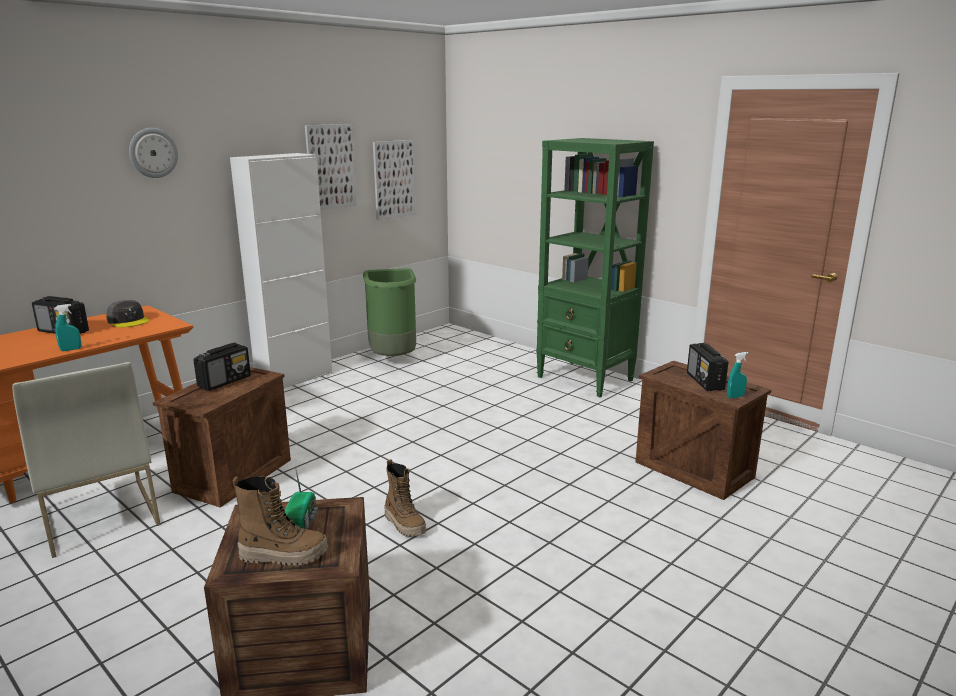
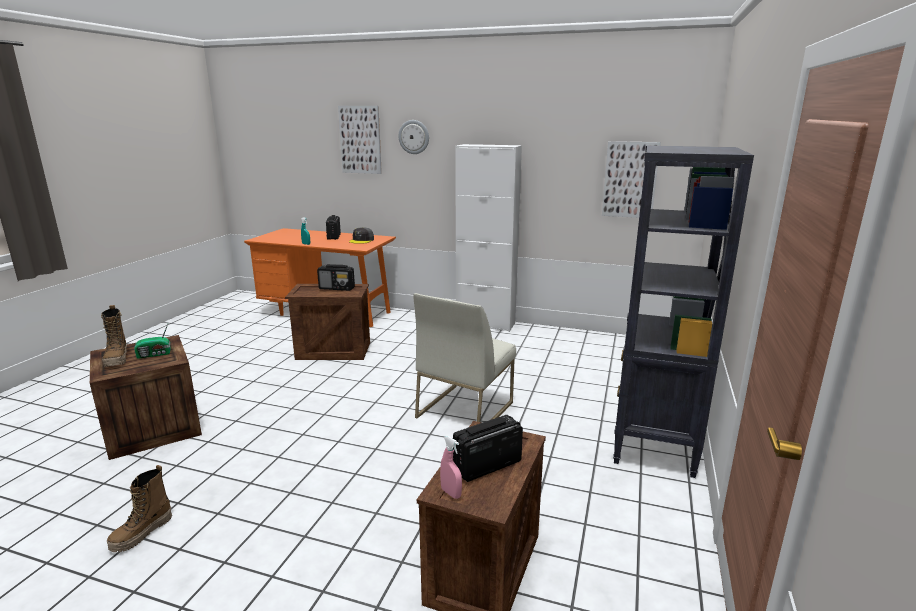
camera: 65 degrees right, 0 degrees up
white chair [12,362,161,558] -> white chair moved to [413,293,516,422]
picture [305,124,357,210] -> picture moved to [338,106,382,174]
green trash can [363,268,416,356] -> none
boot [384,459,426,537] -> boot moved to [107,465,172,552]
green bookcase [536,138,654,397] -> black bookcase [613,145,754,478]
turquoise spray bottle [727,352,748,398] -> pink spray bottle [440,436,462,499]

